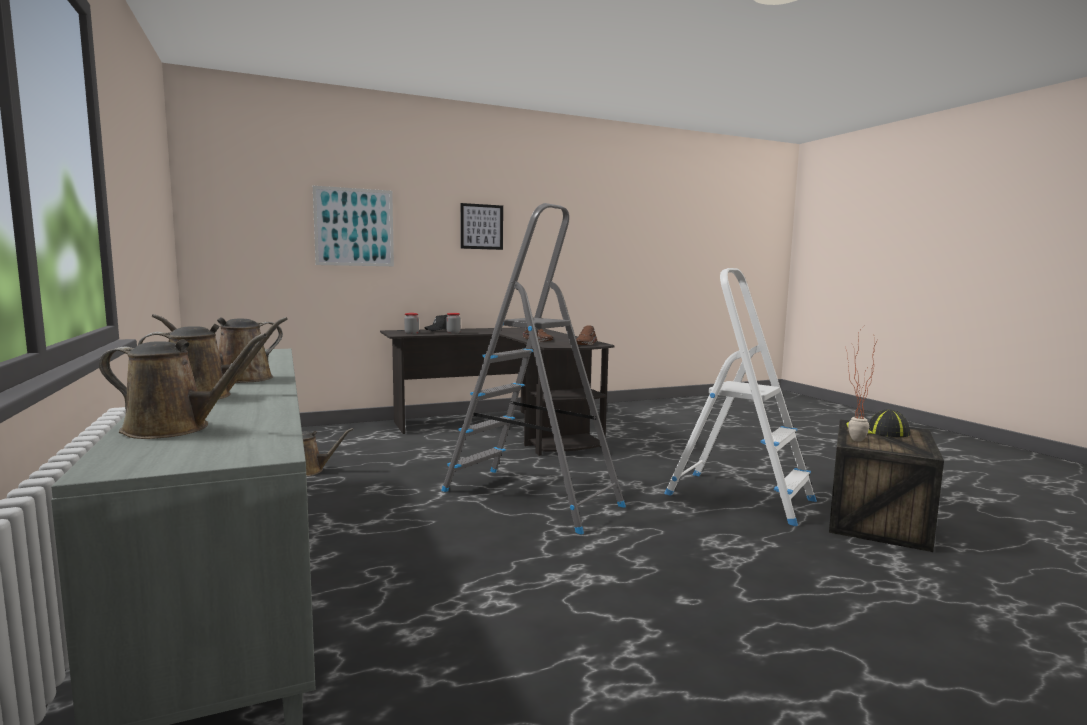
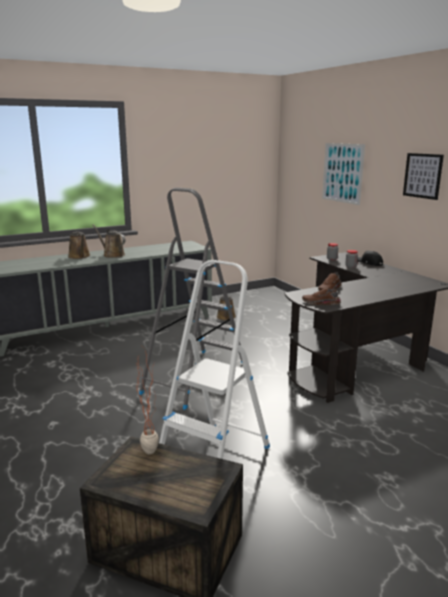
camera: 85 degrees right, 10 degrees up
brown watering can [99,333,267,439] -> none
cap [846,409,910,437] -> none

